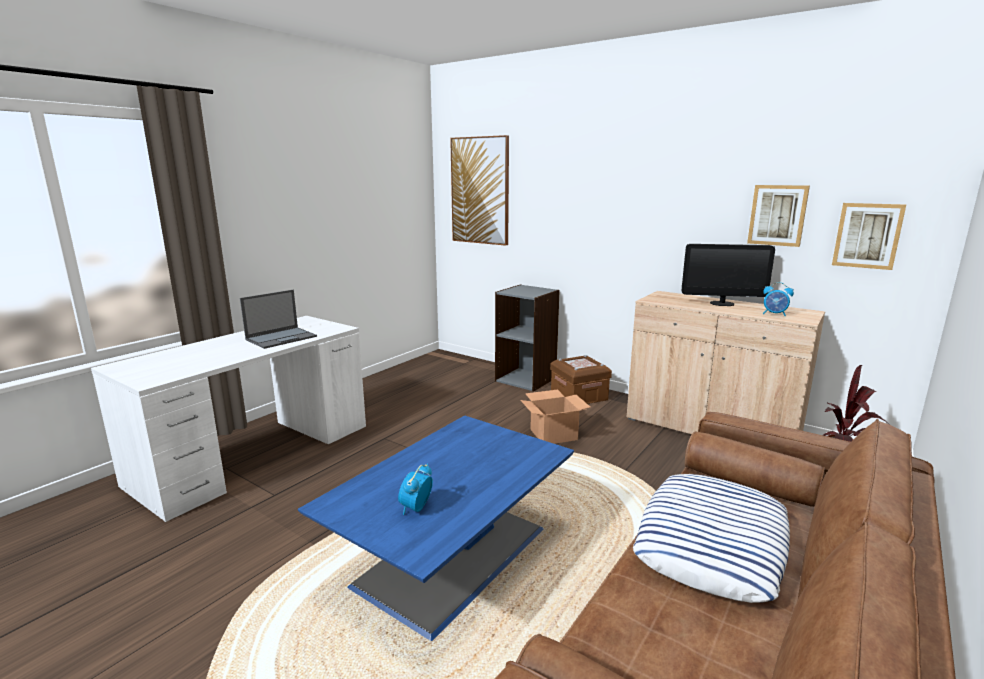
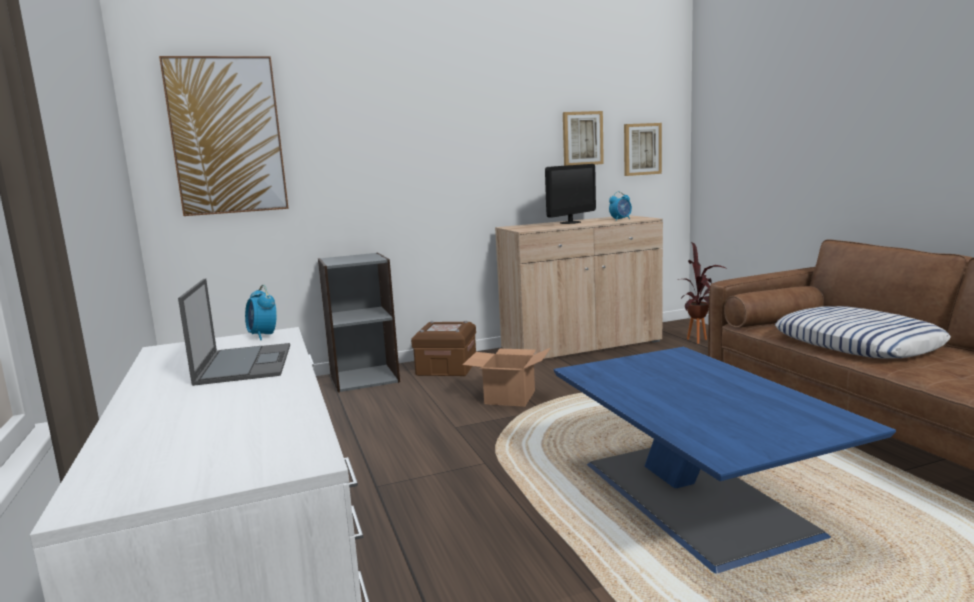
camera: 55 degrees left, 5 degrees down
alarm clock [398,464,433,515] -> alarm clock moved to [245,284,277,340]

